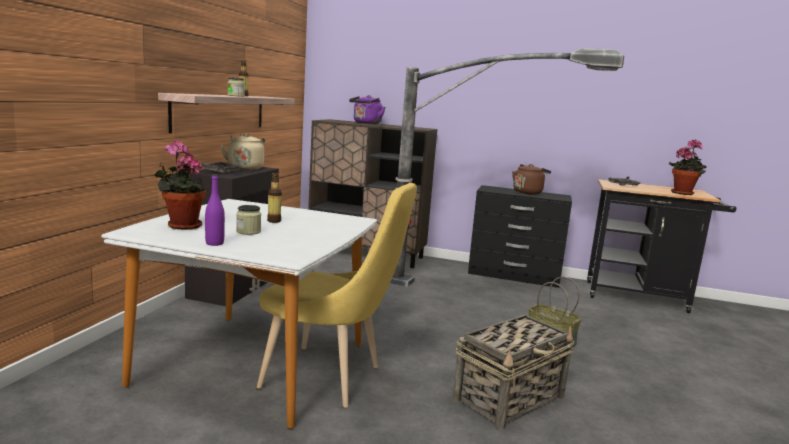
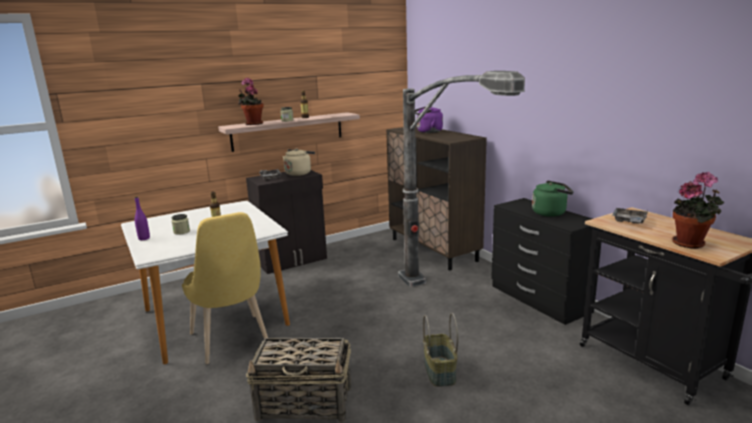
camera: 45 degrees right, 5 degrees up
potted plant [154,141,206,230] -> potted plant moved to [239,78,263,125]
brown kettle [512,164,551,195] -> green kettle [532,181,573,217]

